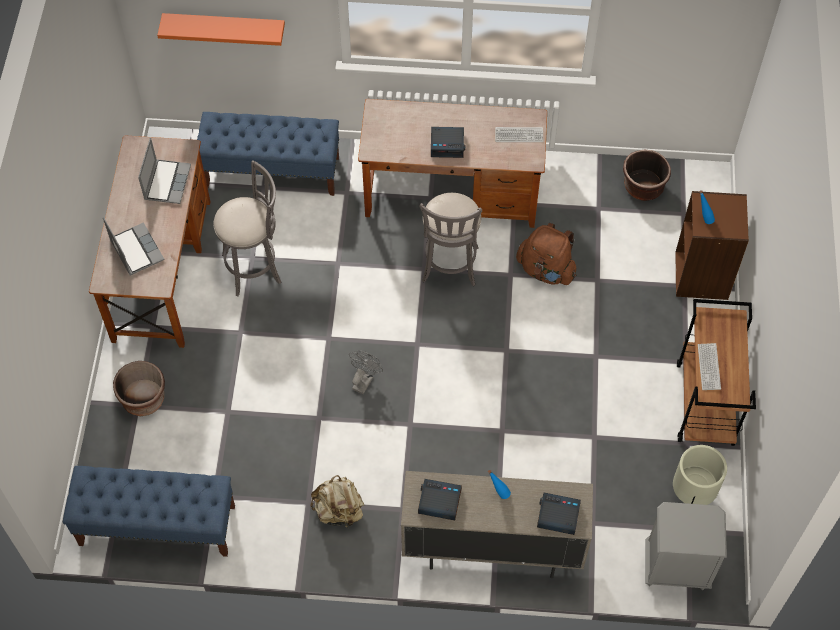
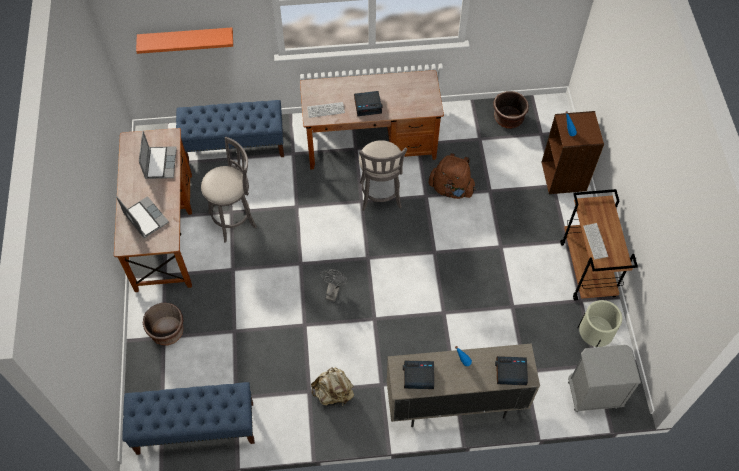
camera: 10 degrees left, 0 degrees up
keyboard [495,127,543,142] -> keyboard moved to [307,102,345,118]

